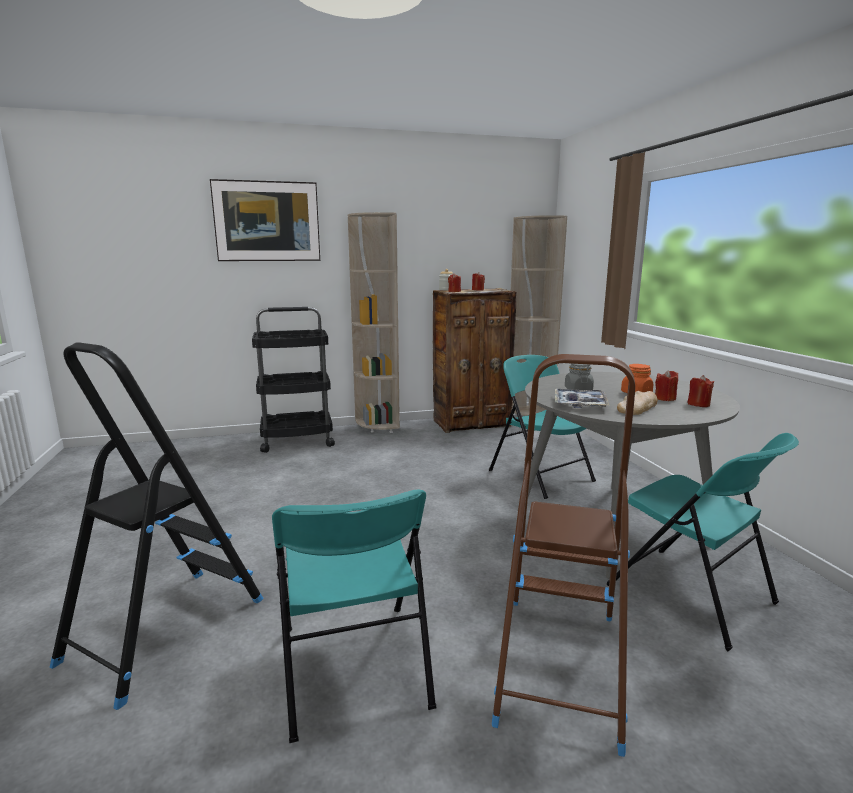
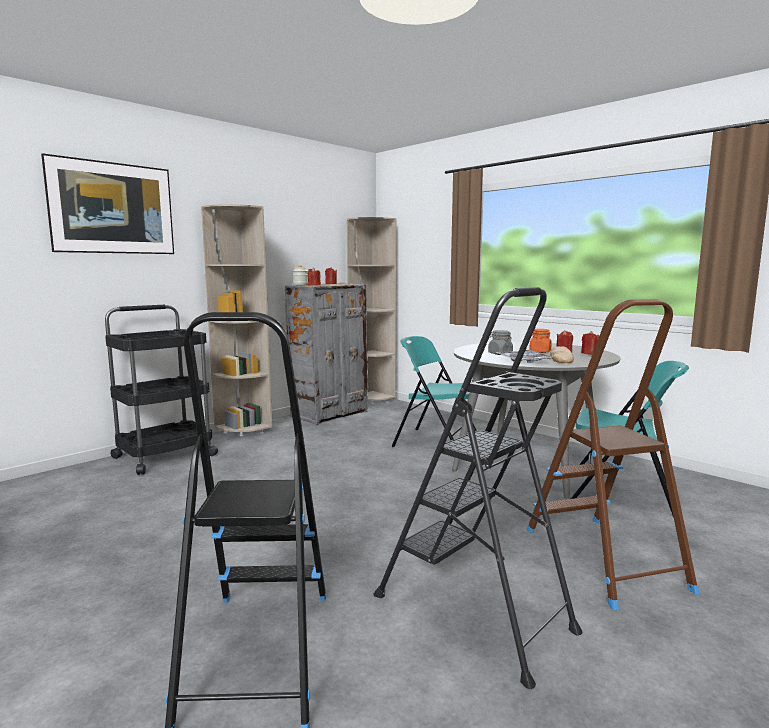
camera: 30 degrees left, 5 degrees down
turquoise chair [272,490,436,743] -> step ladder [373,287,582,689]
brown cabinet [433,288,516,433] -> grey cabinet [285,283,368,425]

